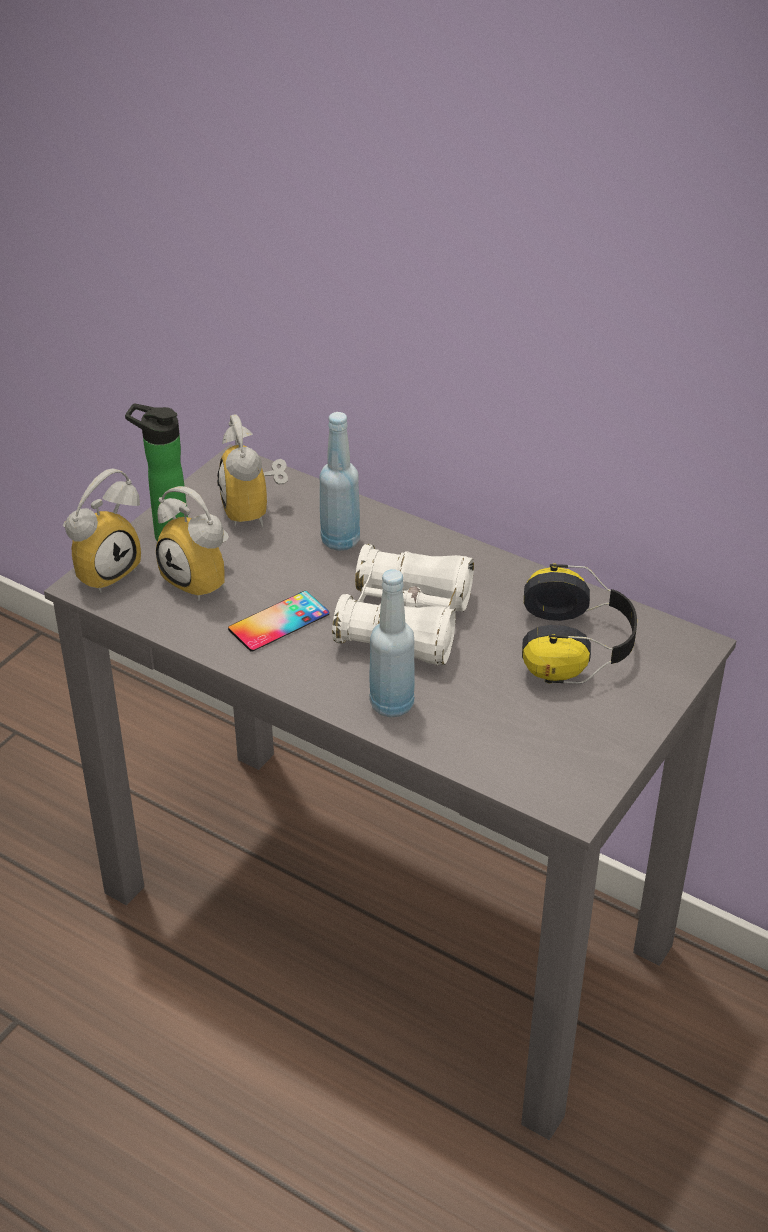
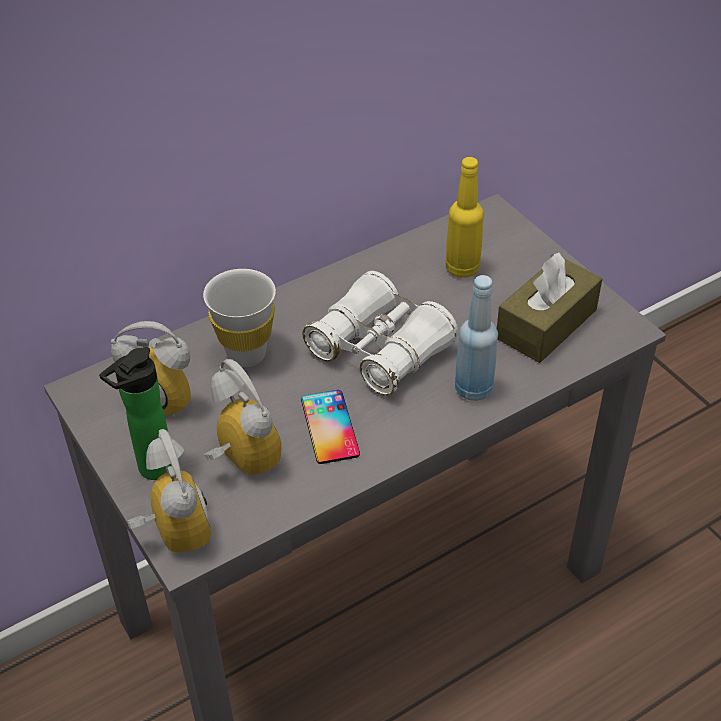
camera: 65 degrees left, 5 degrees up
alarm clock [156,486,229,601] -> alarm clock turned 105 degrees counterclockwise [204,359,281,477]
blue bottle [319,412,360,551] -> white cup [203,269,276,367]
headphones [522,563,637,684] -> yellow bottle [446,157,484,278]
none -> brown tissue box [497,253,602,363]

